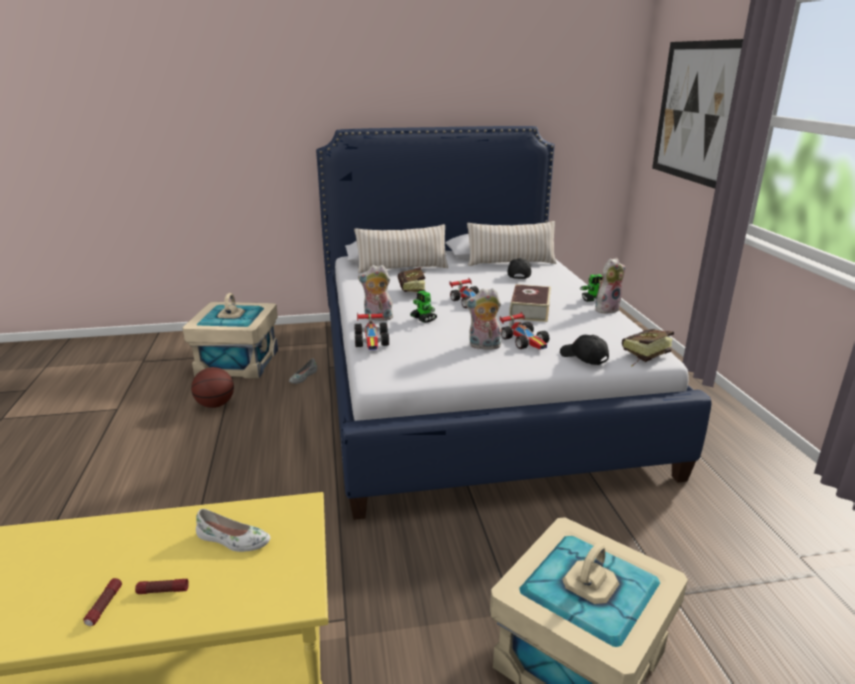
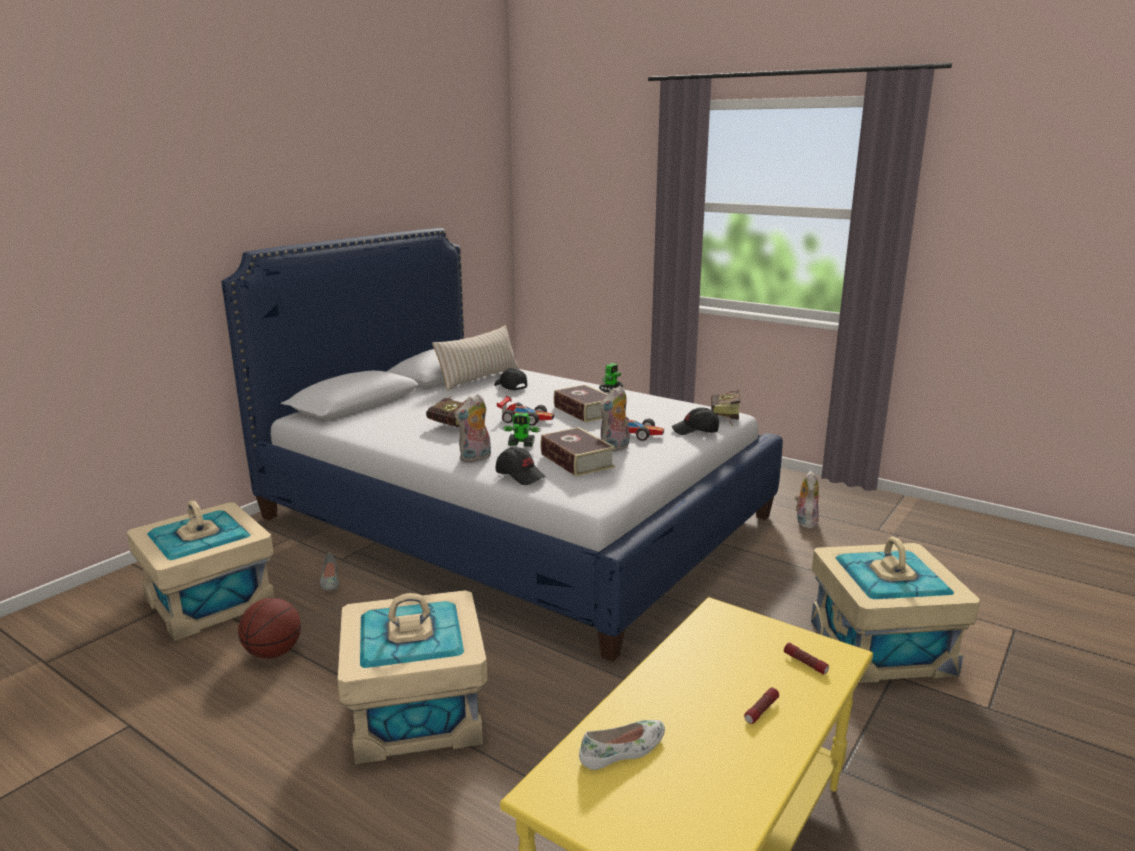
camera: 45 degrees left, 5 degrees down
flashlight [83,578,122,626] -> flashlight moved to [784,643,829,674]
white shoe [196,509,271,552] -> white shoe moved to [579,720,665,770]
beige pillow [354,224,448,273] -> none
toy car [354,312,389,350] -> black cap [496,447,546,485]
plush toy [595,258,625,314] -> plush toy moved to [795,471,819,529]
picture [652,39,743,189] -> none
none -> beige storage box [338,590,488,764]
none -> book [540,427,615,476]

